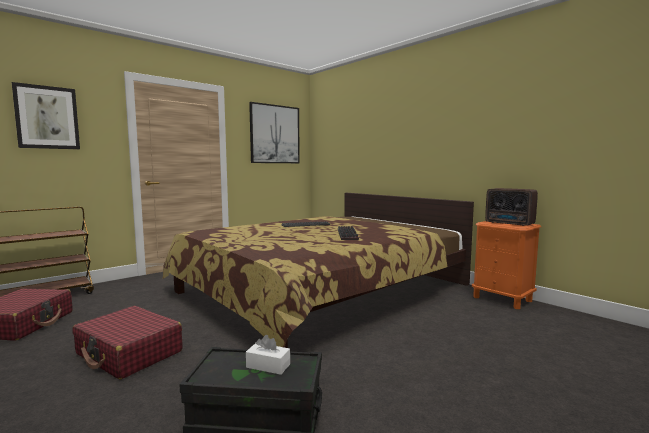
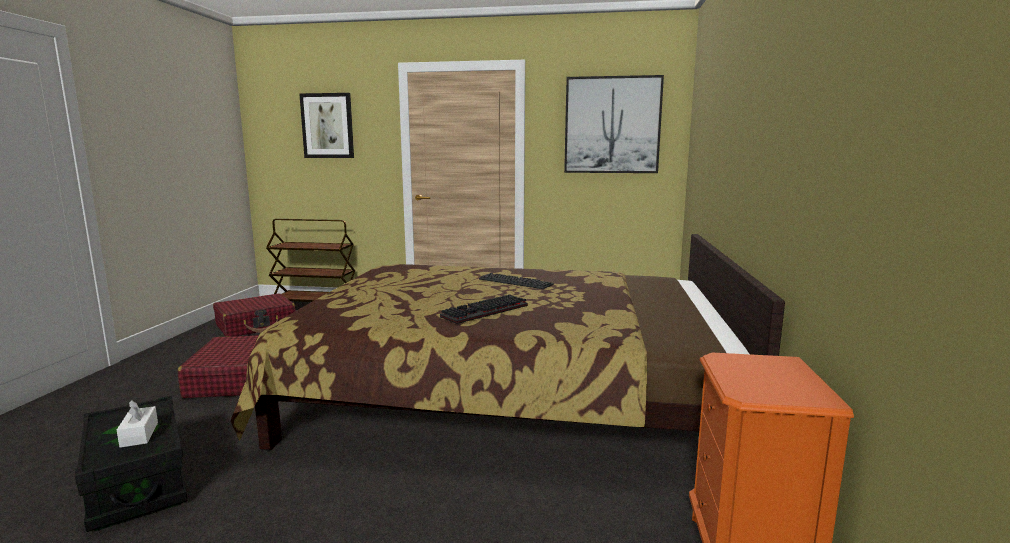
camera: 50 degrees right, 5 degrees up
radio [485,188,538,226] -> none

